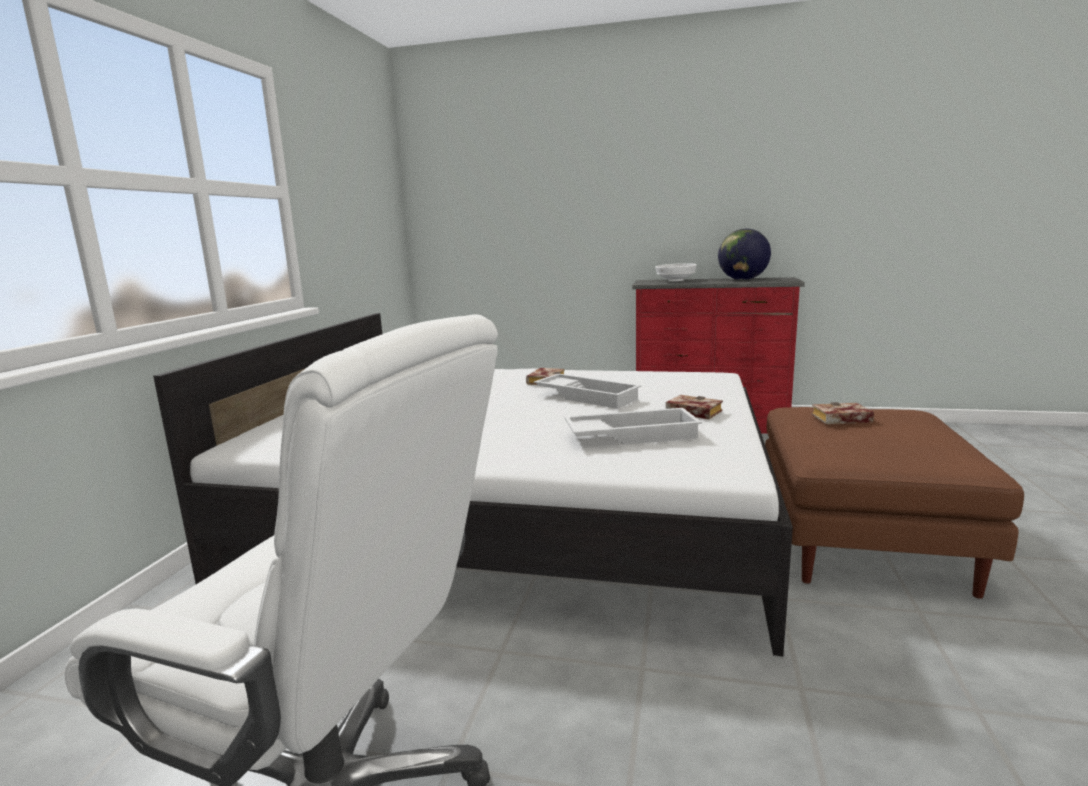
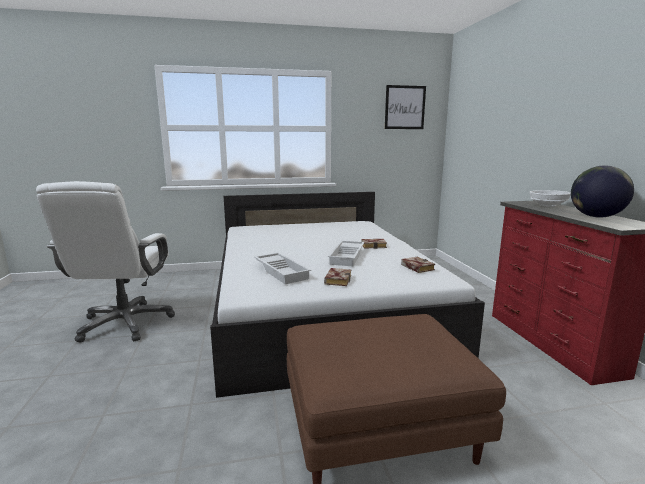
camera: 65 degrees right, 0 degrees up
book [811,402,874,424] -> book moved to [401,257,435,273]
none -> picture [385,85,426,129]

